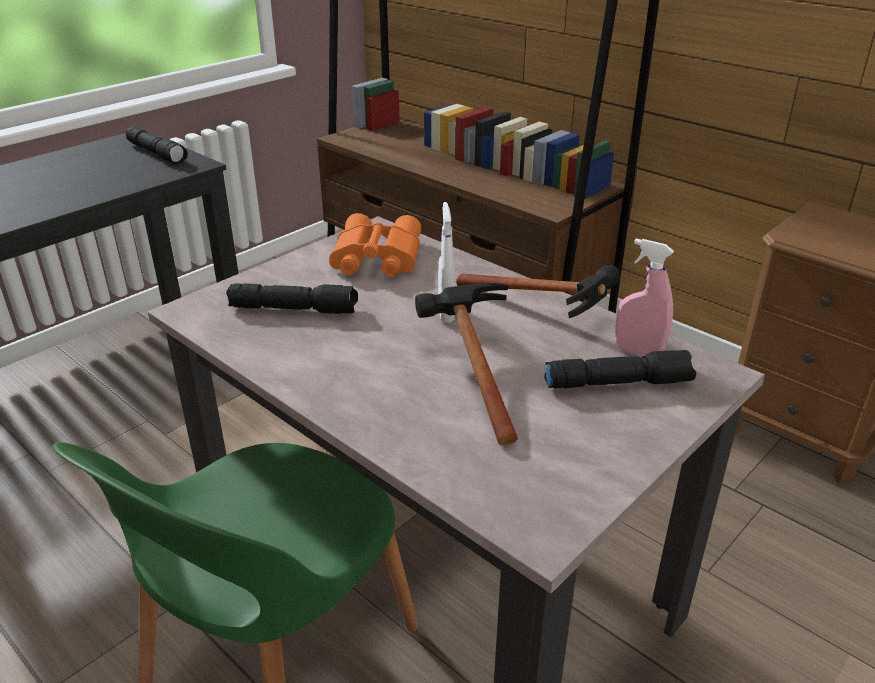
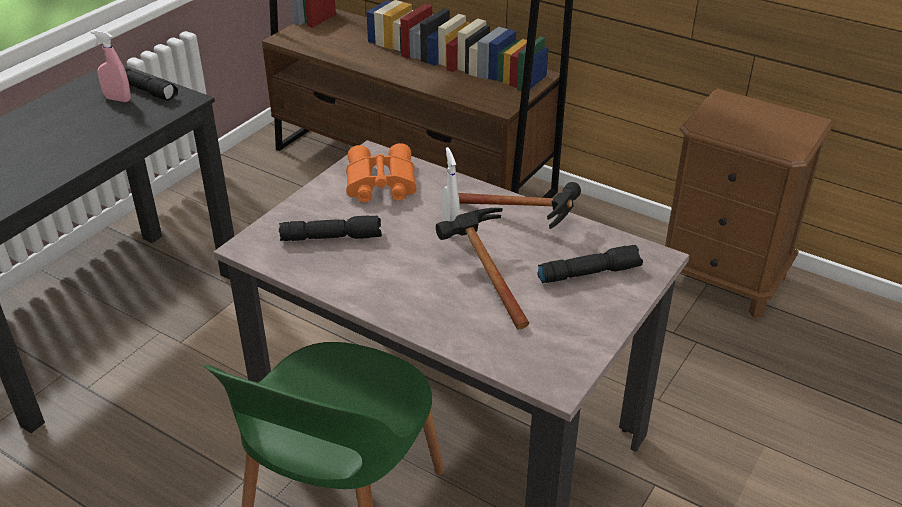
camera: 10 degrees left, 5 degrees up
pink spray bottle [615,239,674,356] -> pink spray bottle moved to [91,30,131,102]

